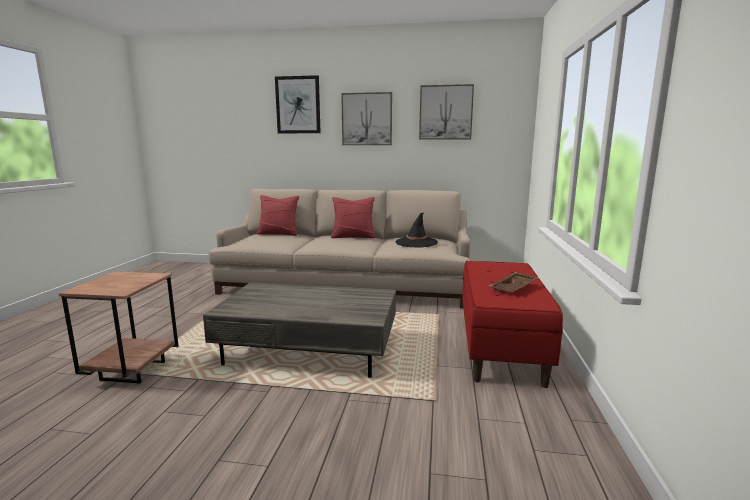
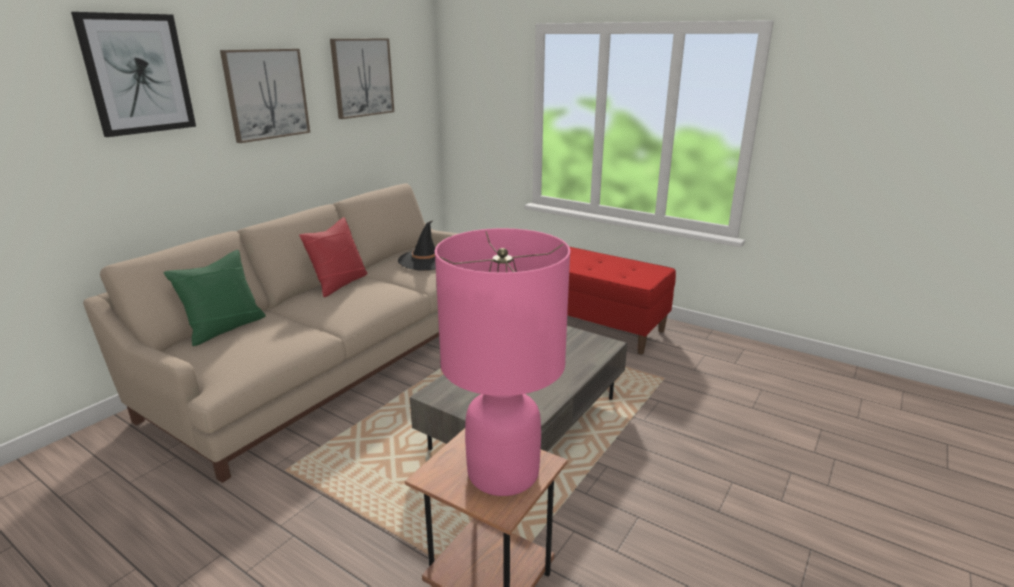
camera: 65 degrees left, 10 degrees up
red pillow [256,195,299,236] -> green pillow [164,250,266,346]
brown tray [490,272,539,292] -> none
none -> pink table lamp [435,228,571,496]

